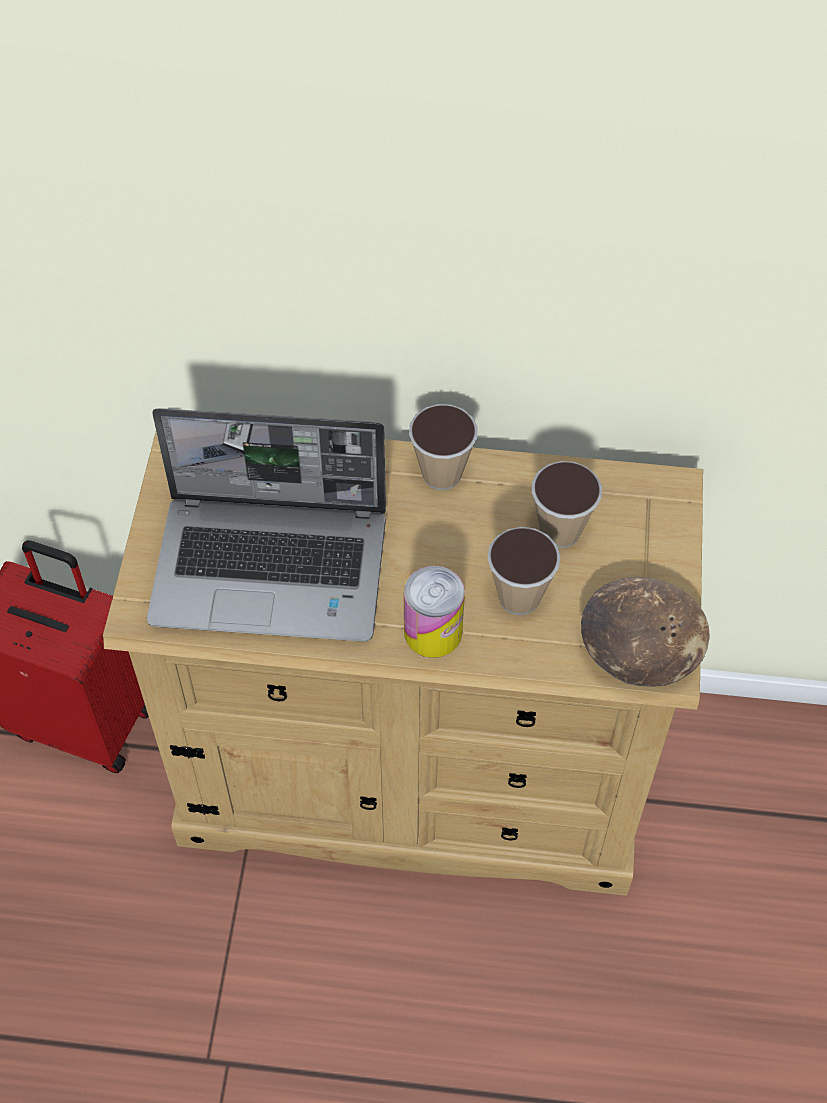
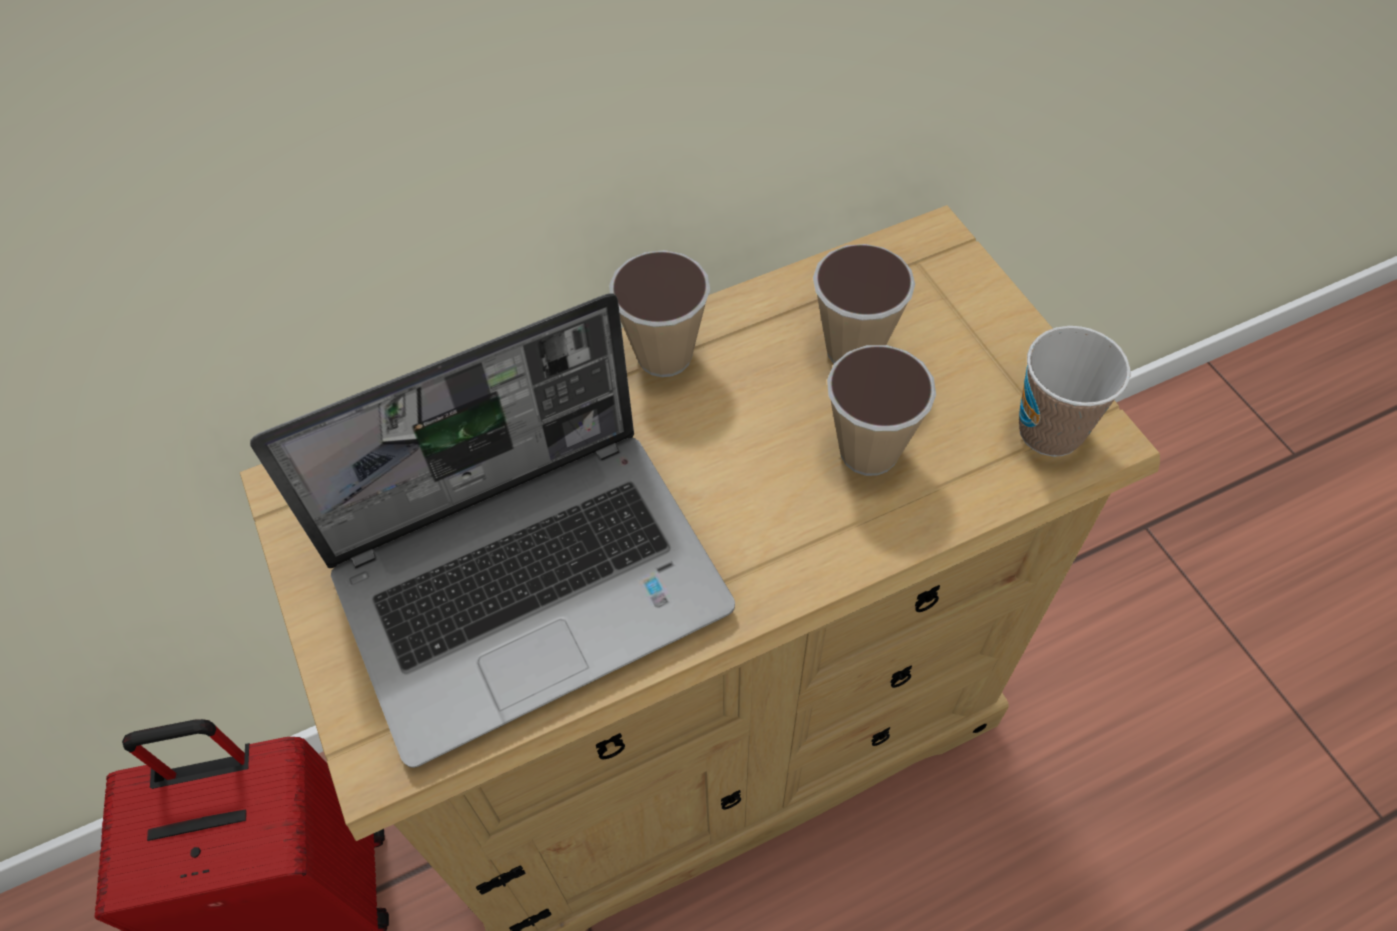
camera: 30 degrees left, 0 degrees up
can [404,566,465,658] -> none
brown bowl [581,577,710,687] -> cup [1019,326,1131,457]

